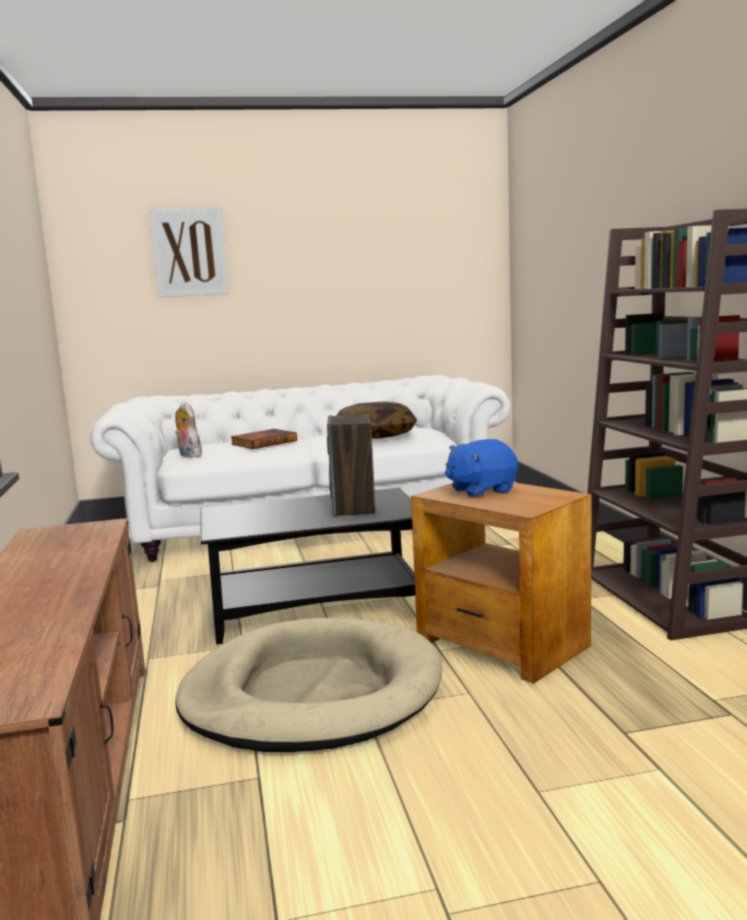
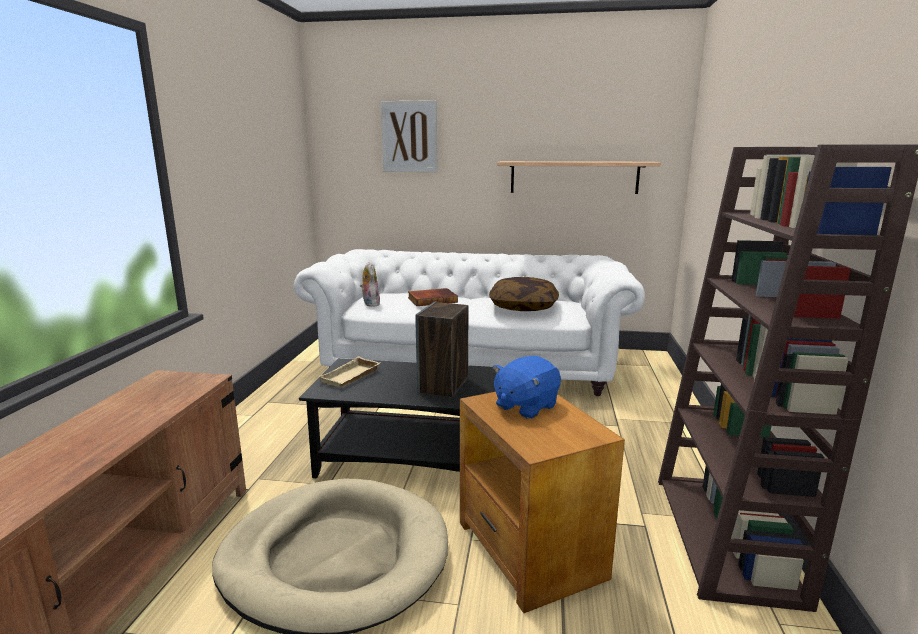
camera: 20 degrees right, 5 degrees up
blue plush toy [445,439,518,497] -> blue plush toy turned 45 degrees counterclockwise [493,356,561,419]
none -> beige tray [318,356,380,387]
none -> shelf [497,161,661,194]

